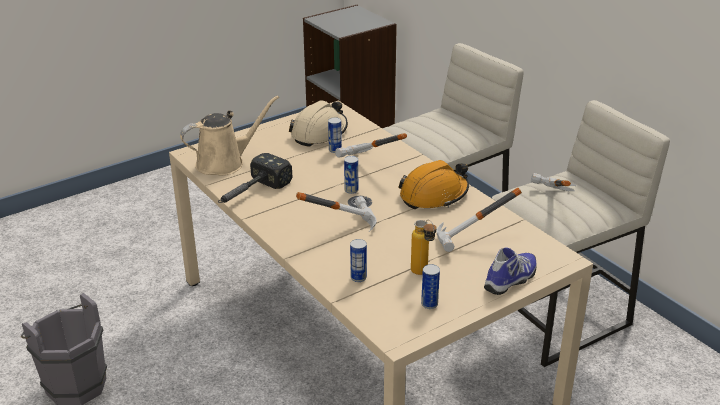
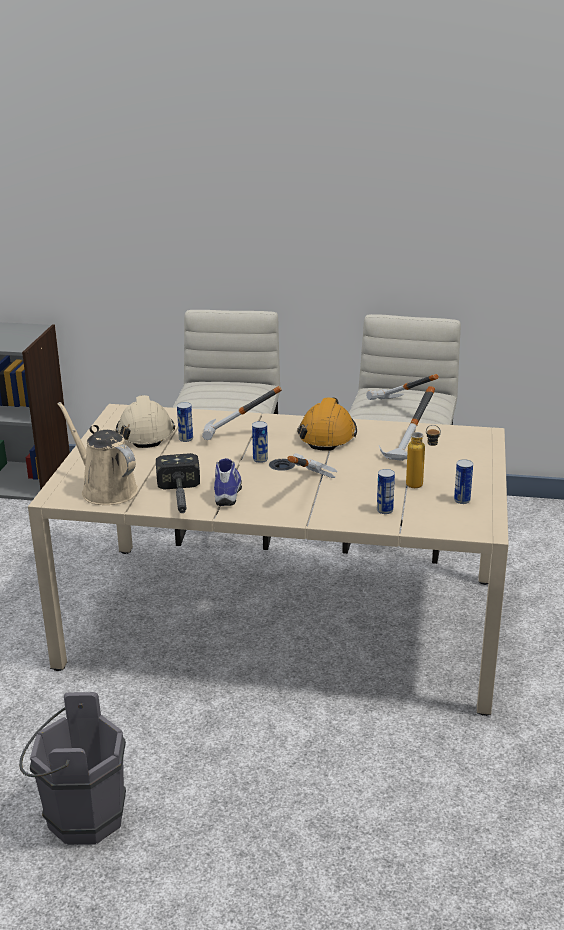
camera: 45 degrees left, 5 degrees down
beige watering can [180,95,279,175] -> beige watering can turned 60 degrees counterclockwise [57,402,138,505]
shoe [484,248,537,295] -> shoe moved to [214,458,242,506]

